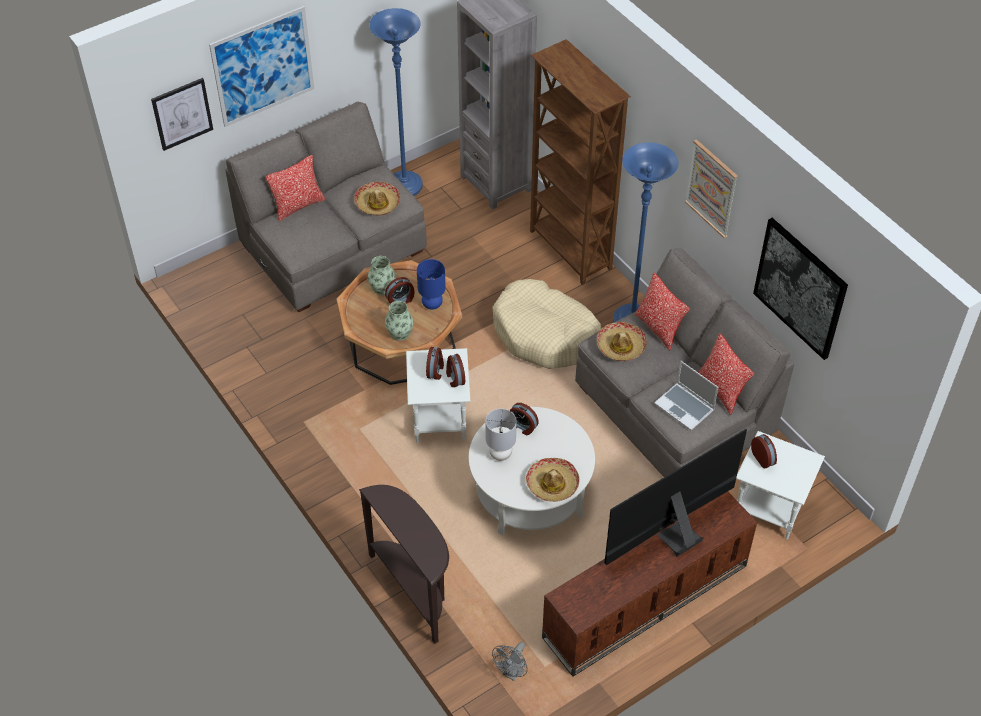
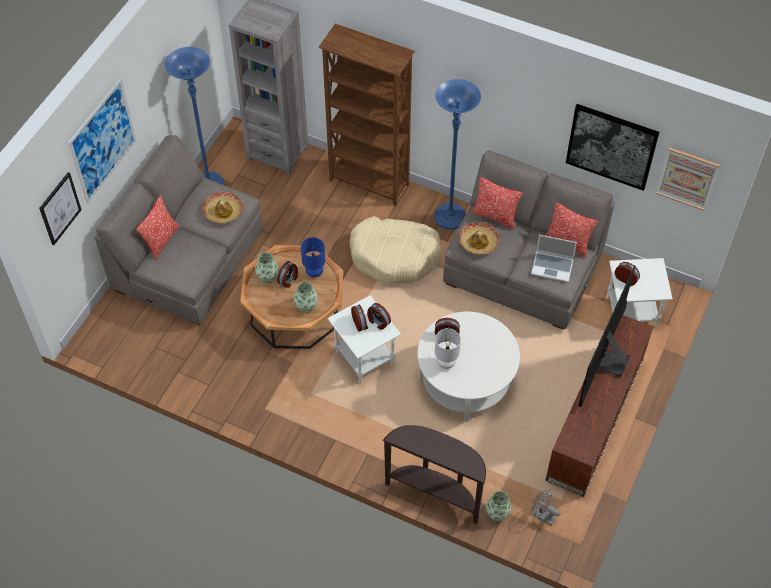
camera: 30 degrees left, 5 degrees up
grey fan [492,642,528,681] -> grey fan turned 120 degrees clockwise [531,490,561,525]
hat [526,458,580,502] -> none
picture [685,139,738,239] -> picture moved to [656,147,720,211]
none -> vase [486,491,512,521]

